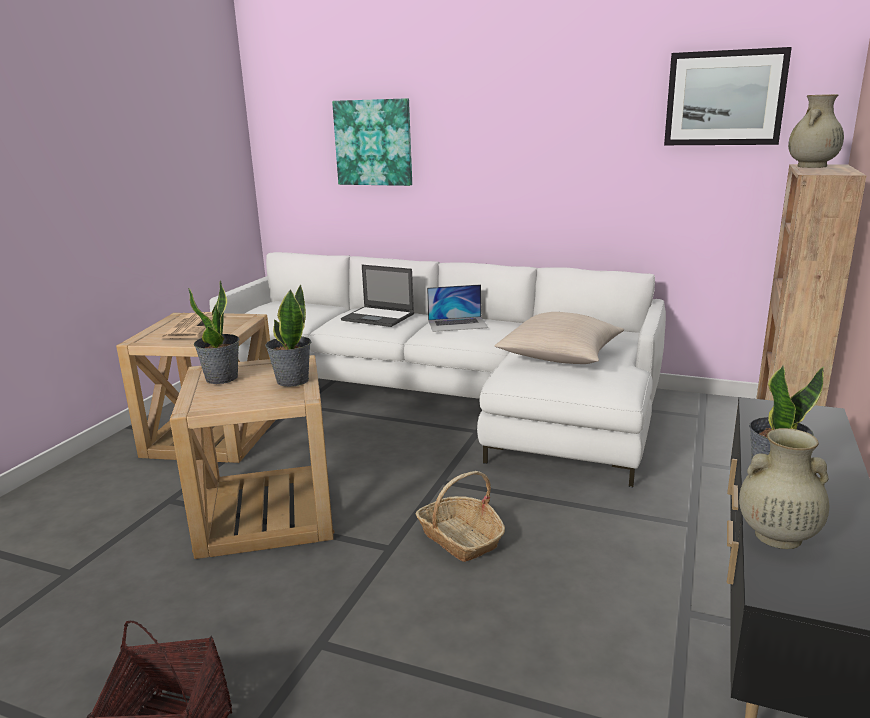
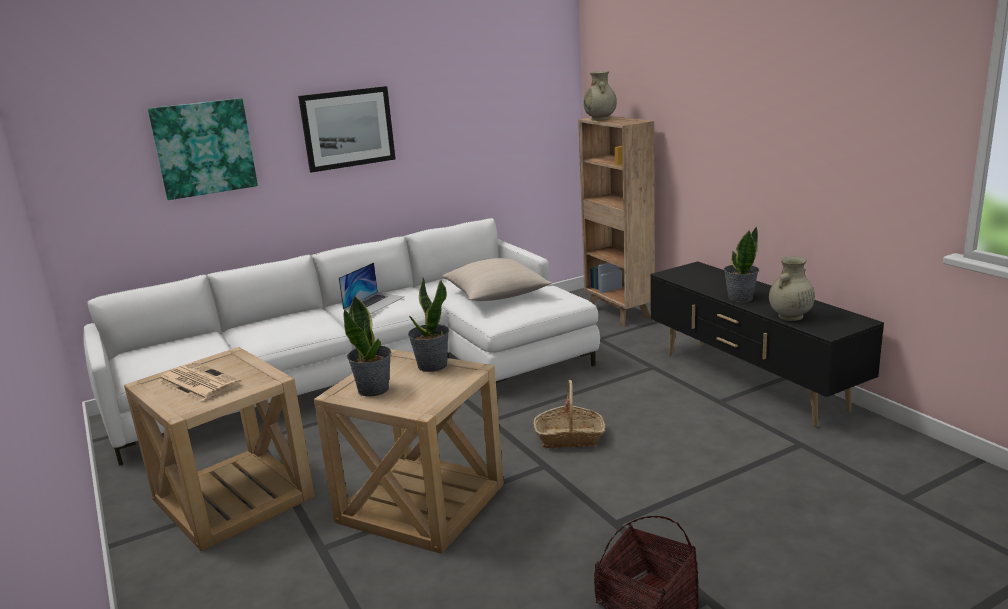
camera: 50 degrees left, 0 degrees up
laptop [341,265,414,327] -> none
picture [664,47,792,145] -> picture moved to [298,86,396,173]

